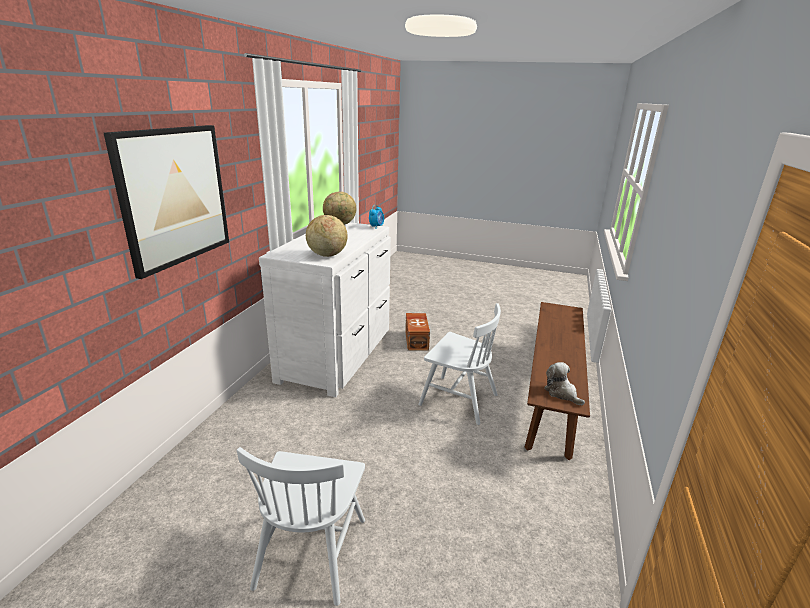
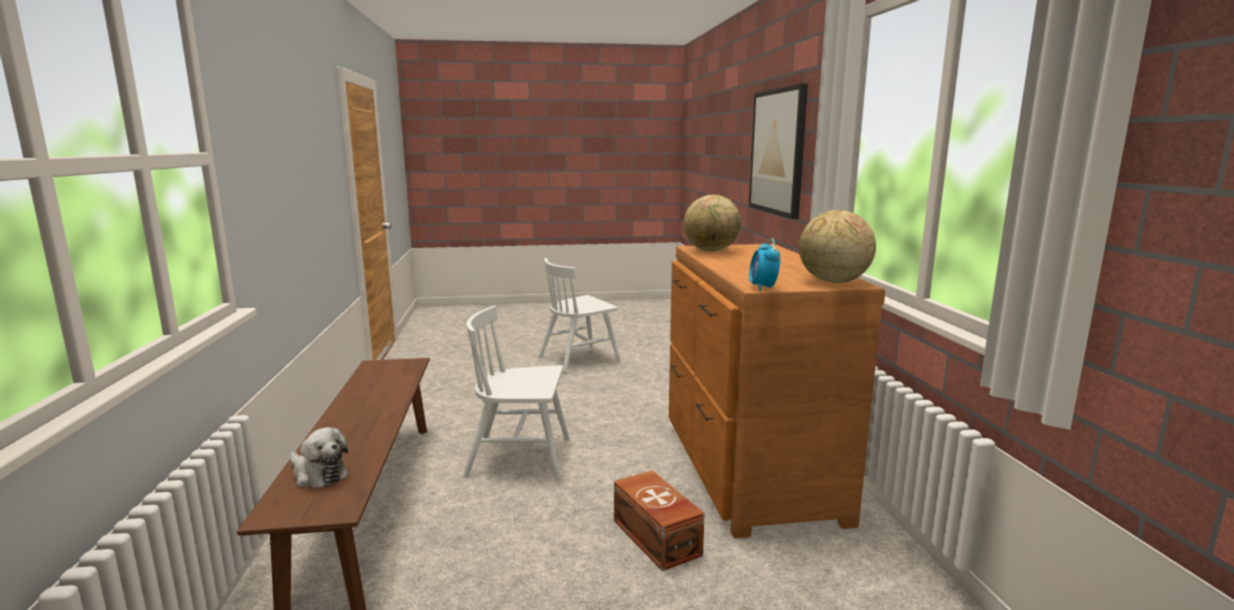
camera: 155 degrees right, 10 degrees down
white chair [237,447,365,606] -> white chair turned 105 degrees counterclockwise [539,258,621,373]
white dresser [259,222,391,397] -> brown dresser [669,244,885,538]
plush toy [544,362,585,406] -> plush toy moved to [290,427,349,488]

